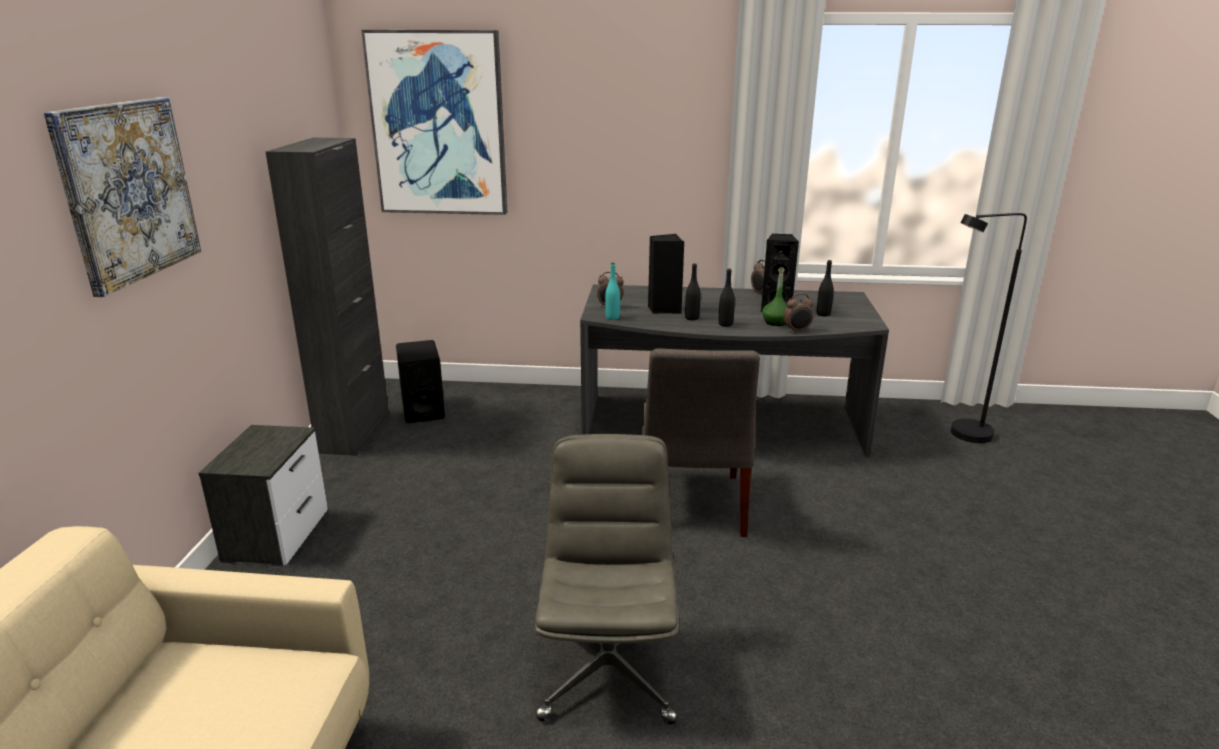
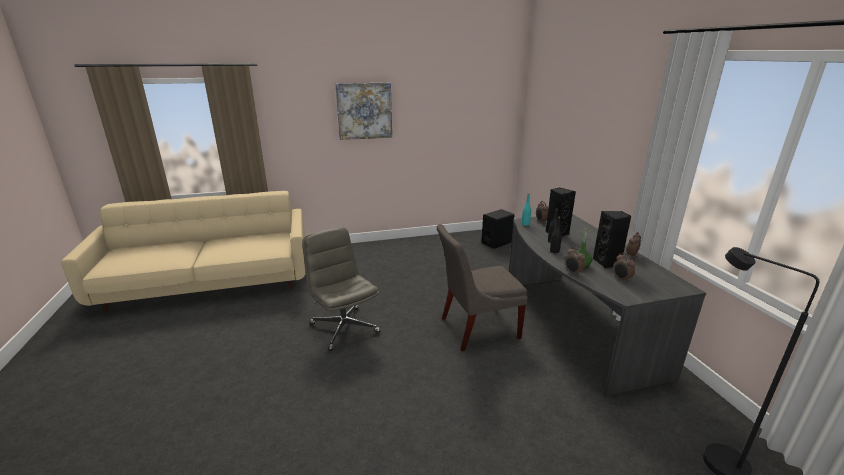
camera: 70 degrees right, 0 degrees up
nightstand [199,425,328,566] -> none
black cabinet [265,138,389,455] -> none
picture [361,30,508,215] -> none
grey office chair [535,434,680,725] -> grey office chair turned 105 degrees counterclockwise [302,227,381,351]
black bottle [817,260,834,316] -> alarm clock [613,253,636,282]

